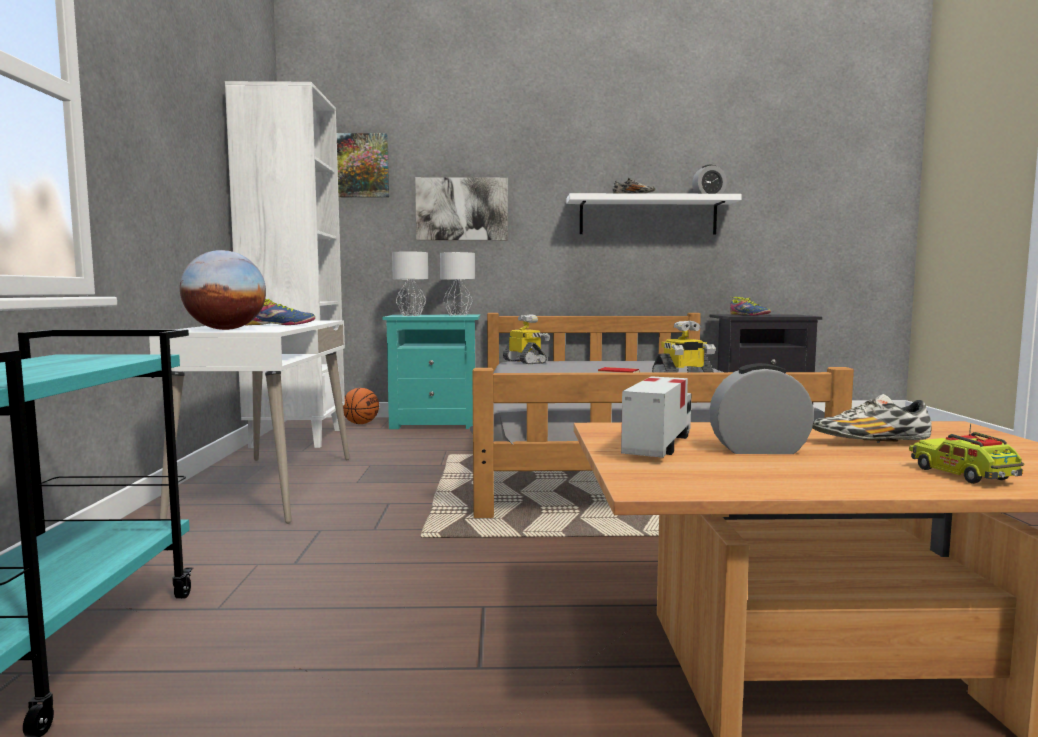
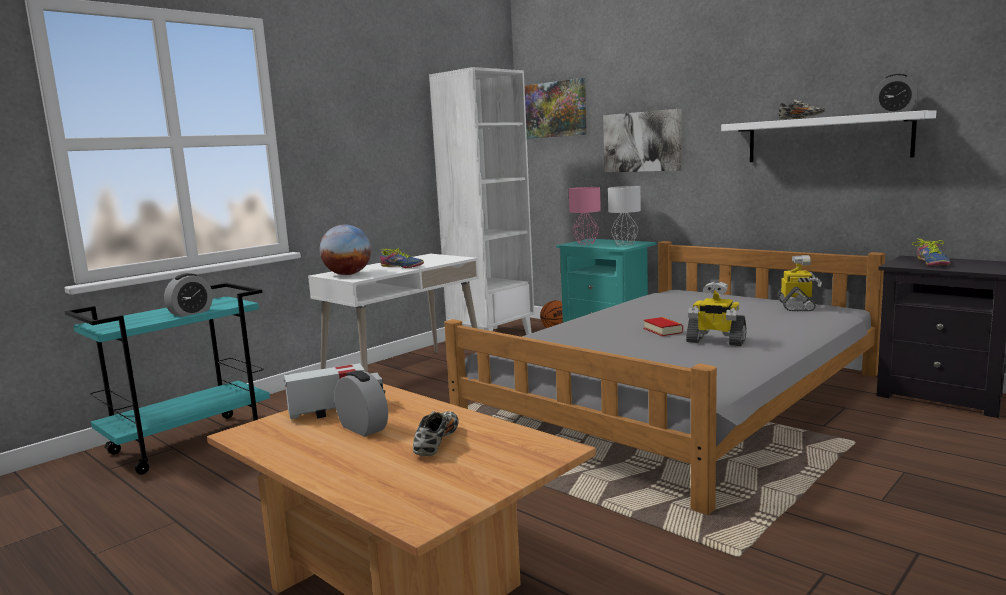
camera: 45 degrees right, 5 degrees up
grey table lamp [392,251,428,316] -> pink table lamp [569,187,601,244]
toy robot [503,315,550,364] -> toy robot moved to [777,255,822,311]
shoe [812,394,932,443] -> shoe turned 60 degrees clockwise [413,411,459,456]
toy truck [909,423,1024,484] -> none
none -> alarm clock [164,273,213,317]

